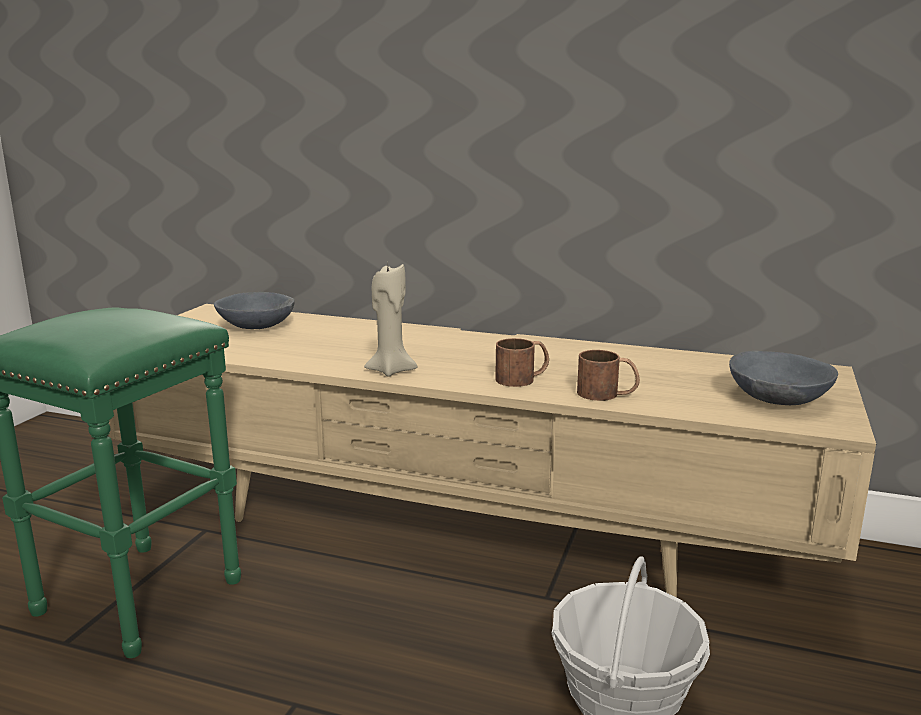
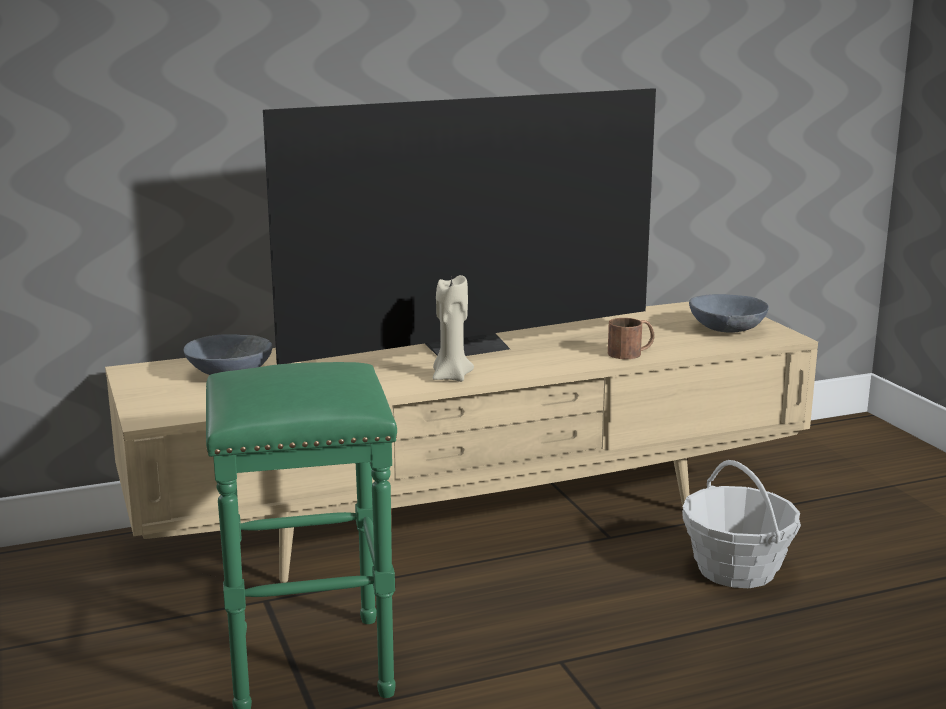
camera: 40 degrees left, 0 degrees up
brown mug [495,338,549,387] -> none
none -> television [263,88,656,364]

